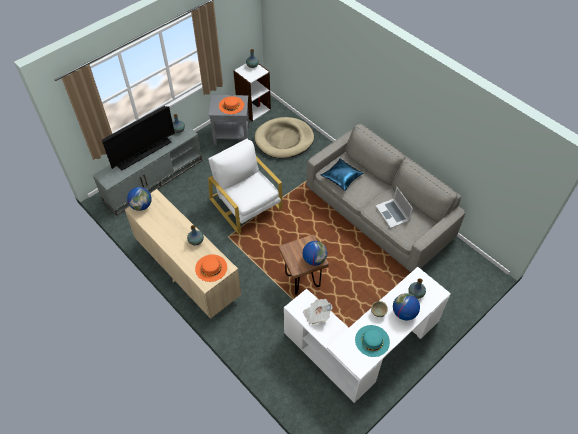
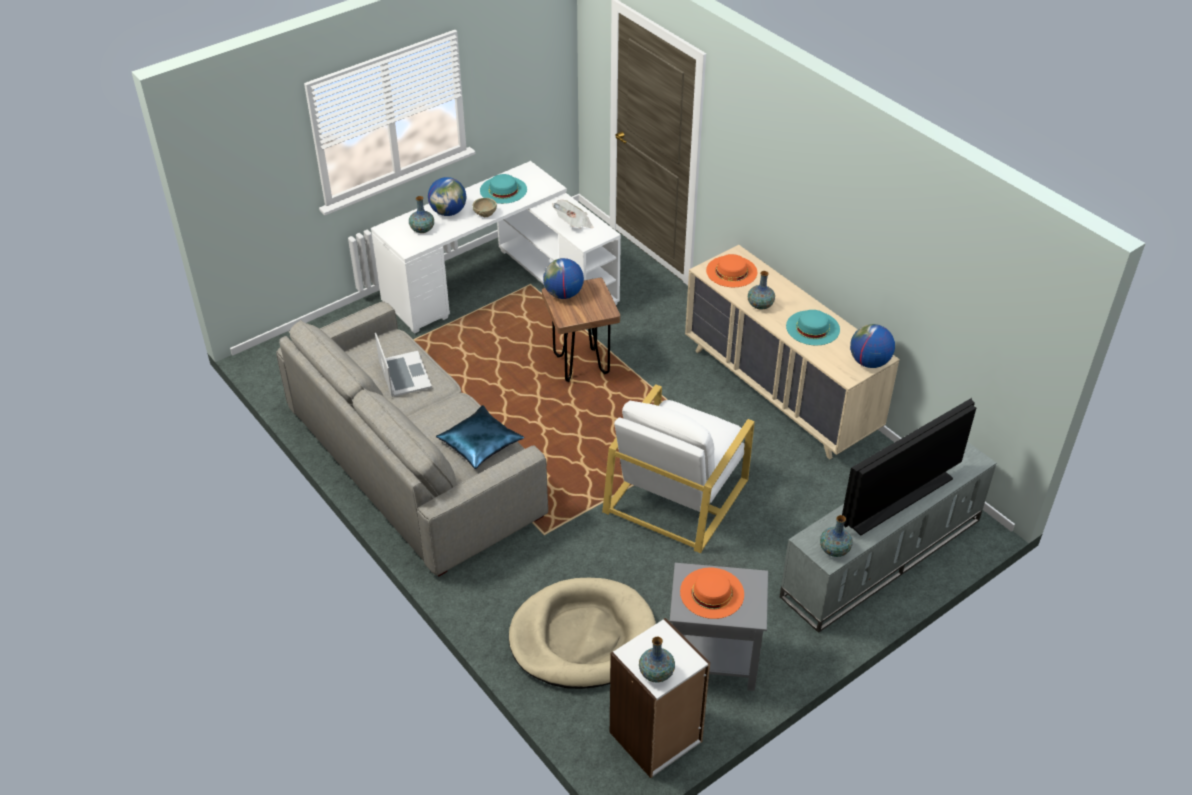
camera: 175 degrees left, 10 degrees down
white armchair [208,139,283,234] -> white armchair turned 60 degrees clockwise [602,384,755,553]
none -> turquoise hat [786,310,840,346]

